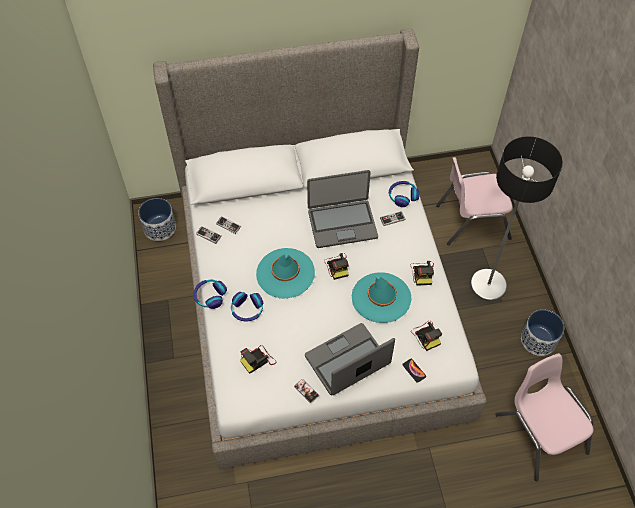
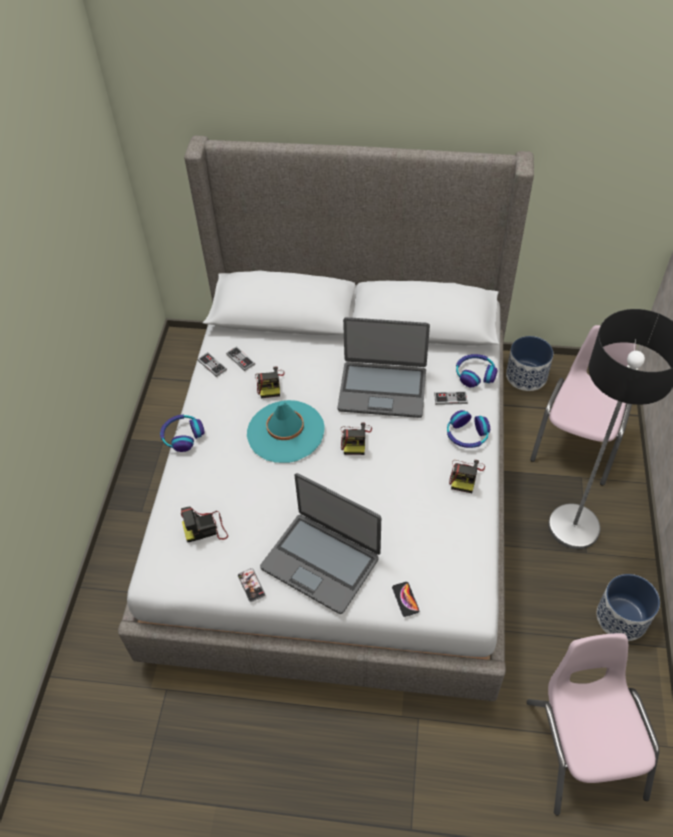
camera: 20 degrees right, 5 degrees down
planter [138,198,176,241] -> planter moved to [506,336,554,391]
headphones [231,292,263,321] -> headphones moved to [447,410,490,448]
laptop [305,323,395,395] -> laptop turned 135 degrees counterclockwise [260,473,381,614]
turquoise hat [352,272,412,323] -> none
camera [411,321,442,351] -> camera moved to [255,366,285,398]
pink chair [436,157,513,245] -> pink chair turned 105 degrees clockwise [530,325,637,486]

